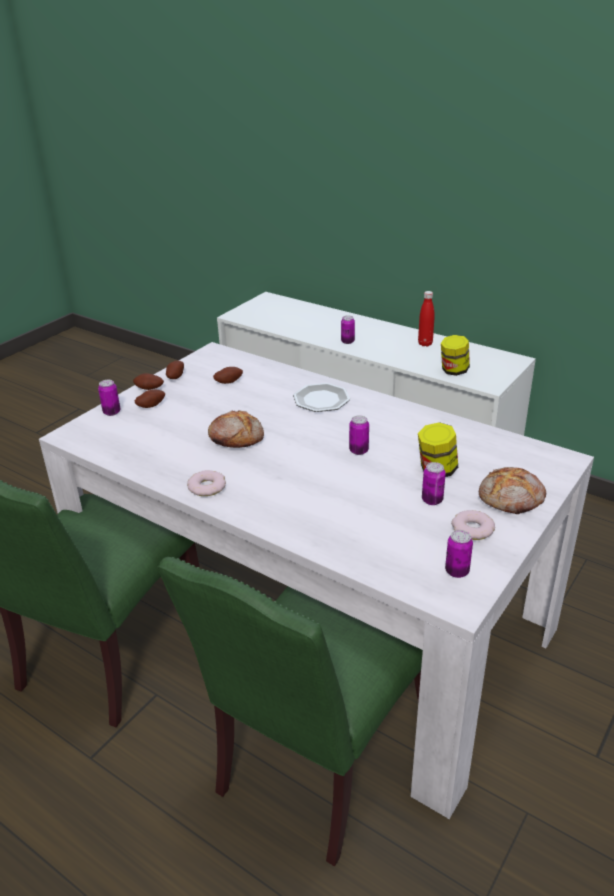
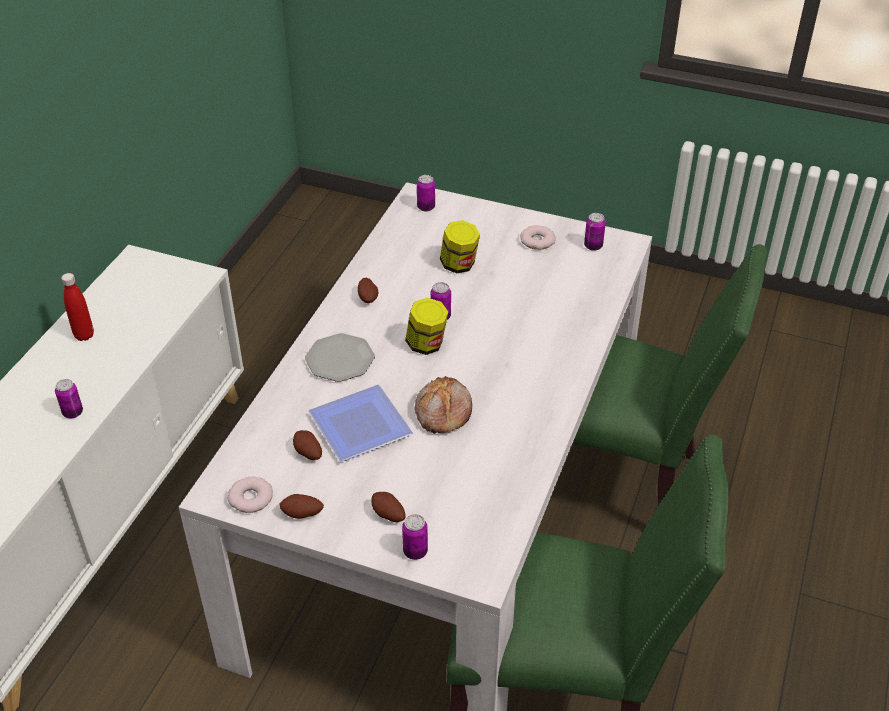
camera: 105 degrees left, 10 degrees up
potato [133,373,164,390] -> potato moved to [358,278,378,303]
donut [187,470,226,496] -> donut moved to [228,477,273,513]
can [422,462,446,505] -> can moved to [417,175,435,212]
jar [441,335,470,376] -> jar moved to [405,298,448,355]
bread [479,467,546,514] -> none
none -> plate [309,385,413,462]

